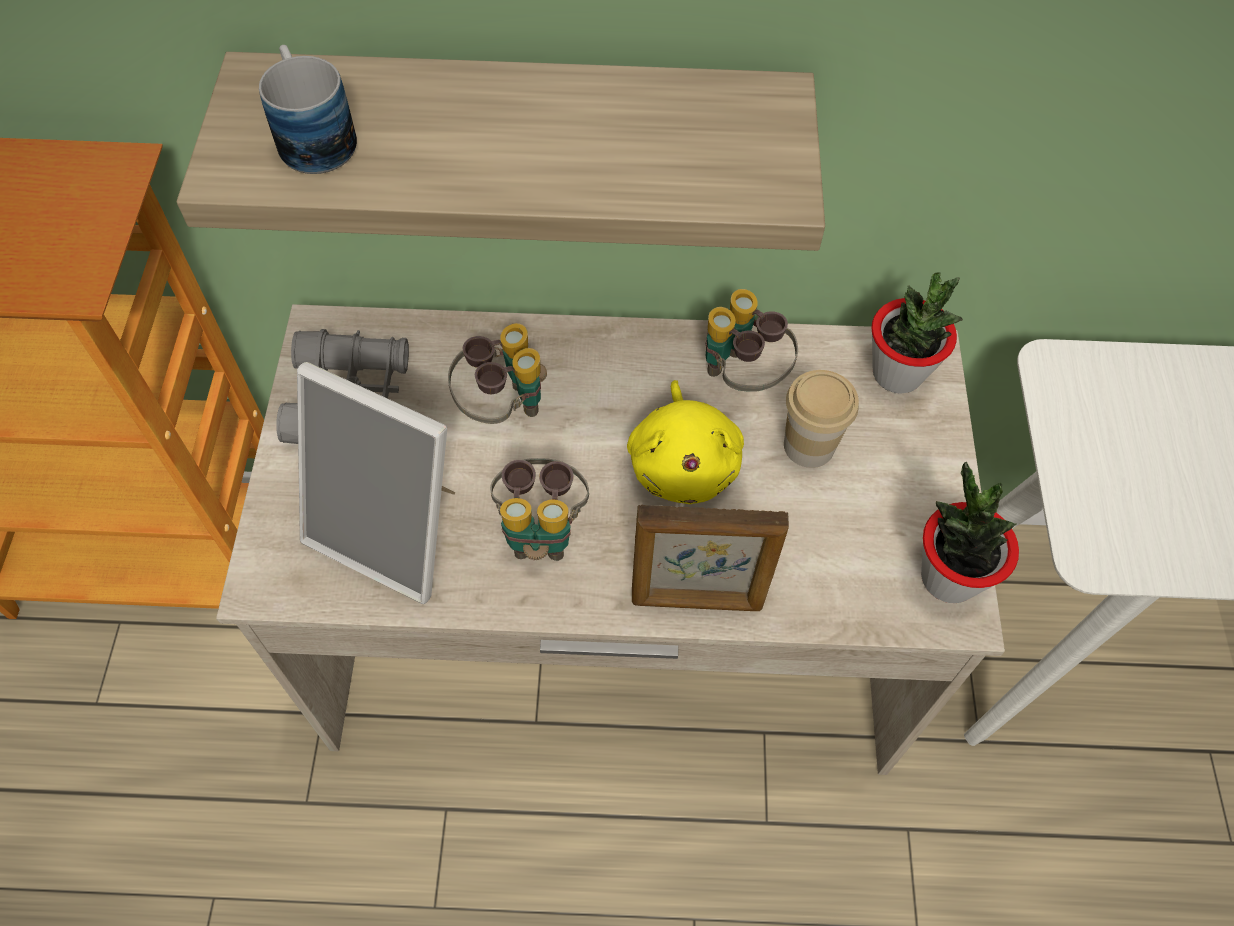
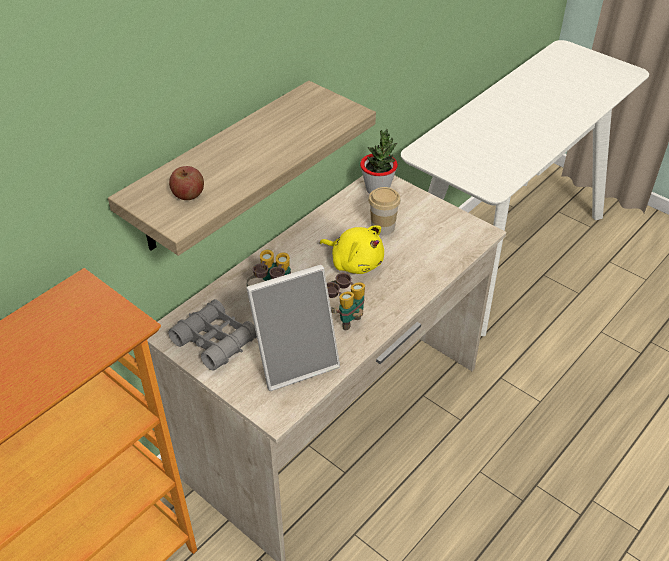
camera: 50 degrees left, 15 degrees down
mug [259,45,357,174] -> apple [169,166,204,200]
picture frame [632,505,789,611] -> none
binoculars [706,289,798,392] -> none
potted plant [921,462,1019,603] -> none

